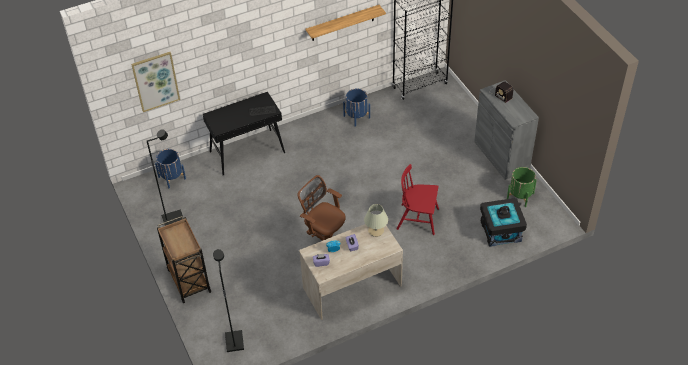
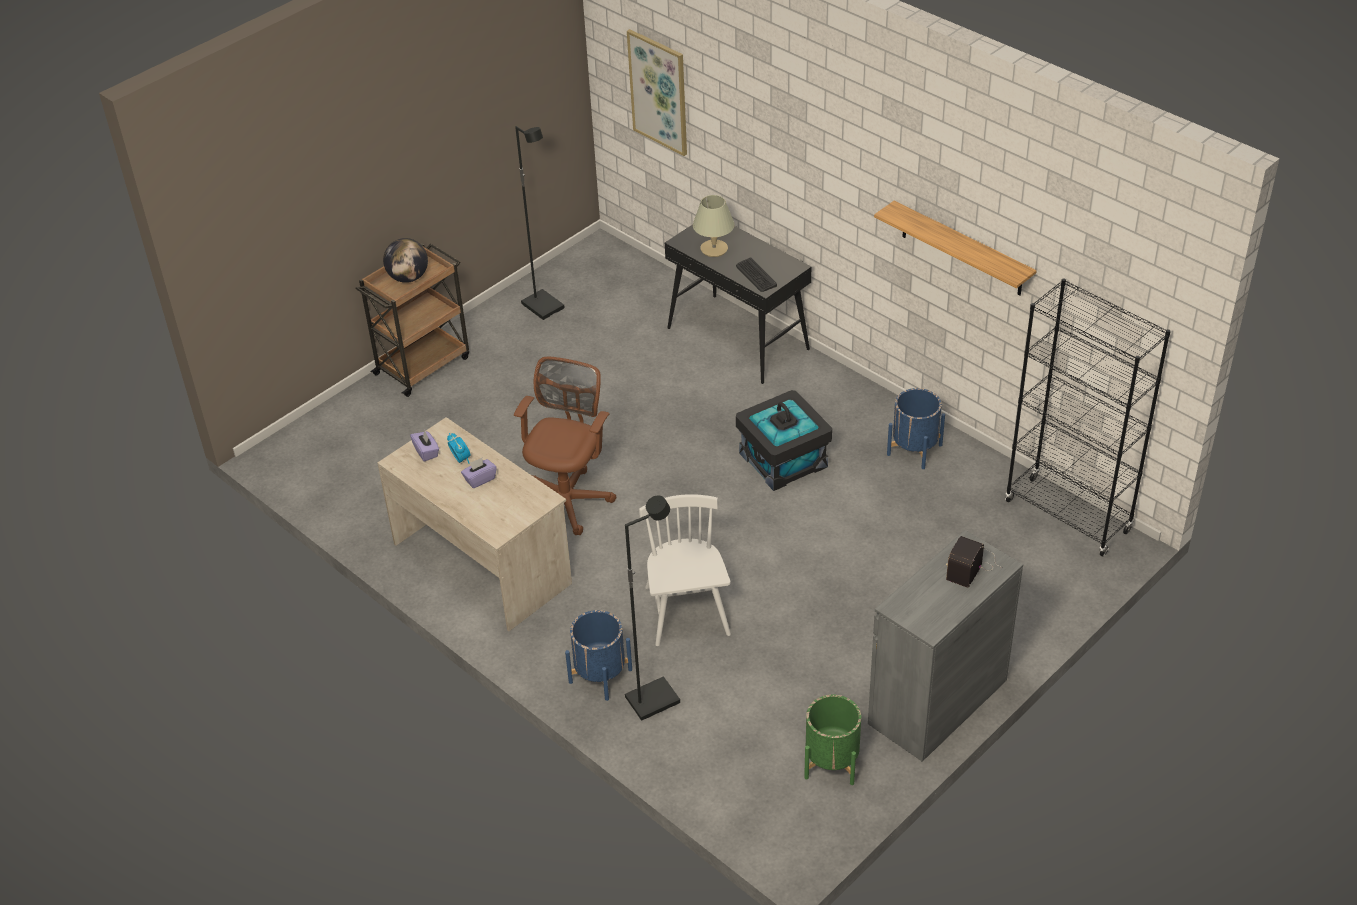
camera: 70 degrees right, 5 degrees down
blue planter [155,149,186,188] -> blue planter moved to [565,610,632,701]
black floor lamp [213,249,244,352] -> black floor lamp moved to [625,495,680,720]
beige table lamp [364,204,388,237] -> beige table lamp moved to [693,195,735,257]
red chair [396,164,439,235] -> white chair [639,494,731,646]
black storage box [480,198,527,247] -> black storage box moved to [736,390,832,491]
none -> globe [383,238,428,283]

